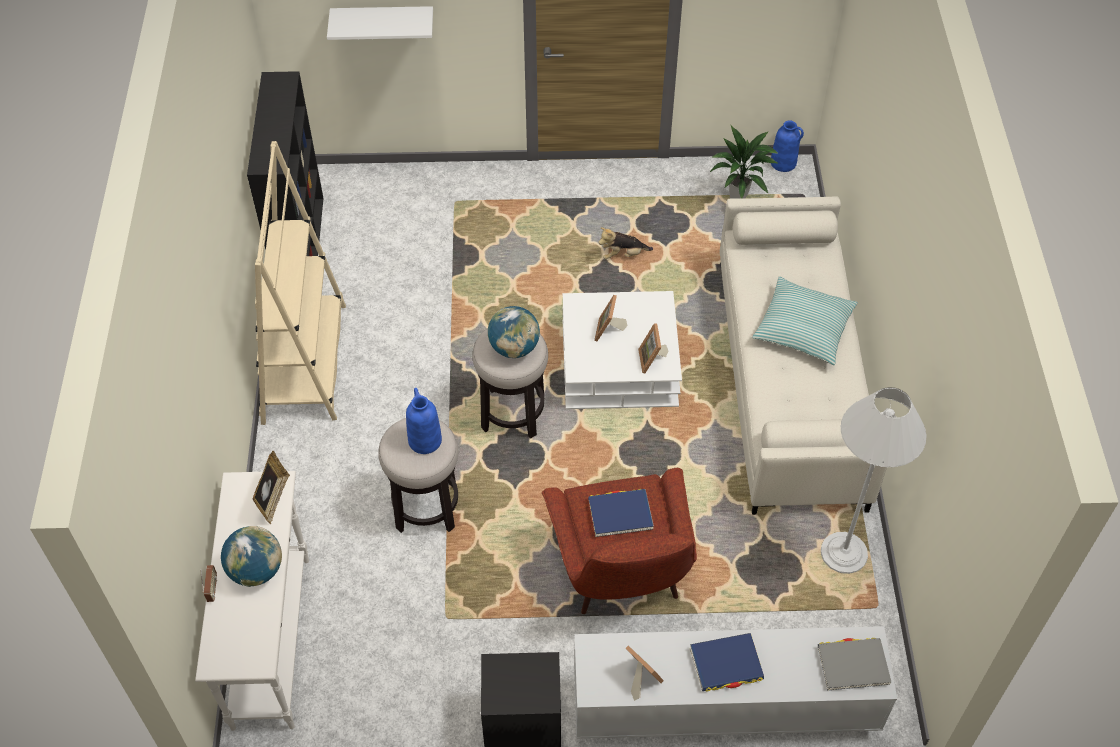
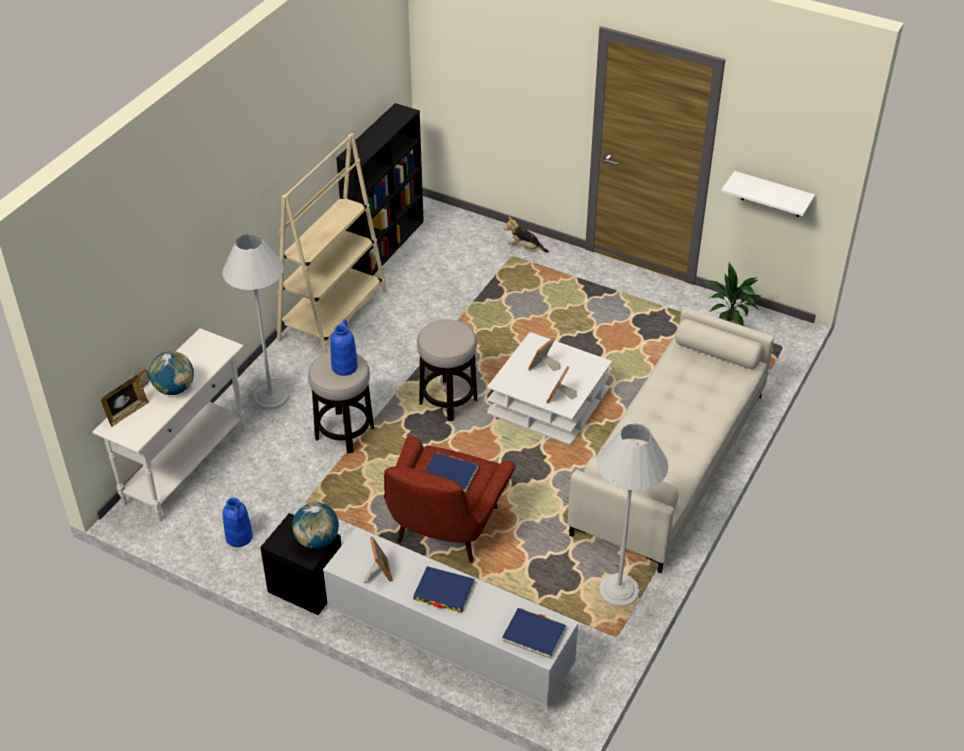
camera: 30 degrees right, 10 degrees down
picture frame [252,451,290,524] -> picture frame moved to [101,375,149,427]
white shelf [327,6,433,40] -> white shelf moved to [721,171,815,217]
globe [488,306,540,358] -> globe moved to [292,502,339,549]
plush toy [598,227,653,259] -> plush toy moved to [504,217,549,253]
pillow [752,276,858,365] -> none
blue vase [771,120,804,172] -> blue vase moved to [223,497,253,547]
grey book [818,638,891,690] -> blue book [502,608,566,659]
none -> white floor lamp [222,234,289,409]

